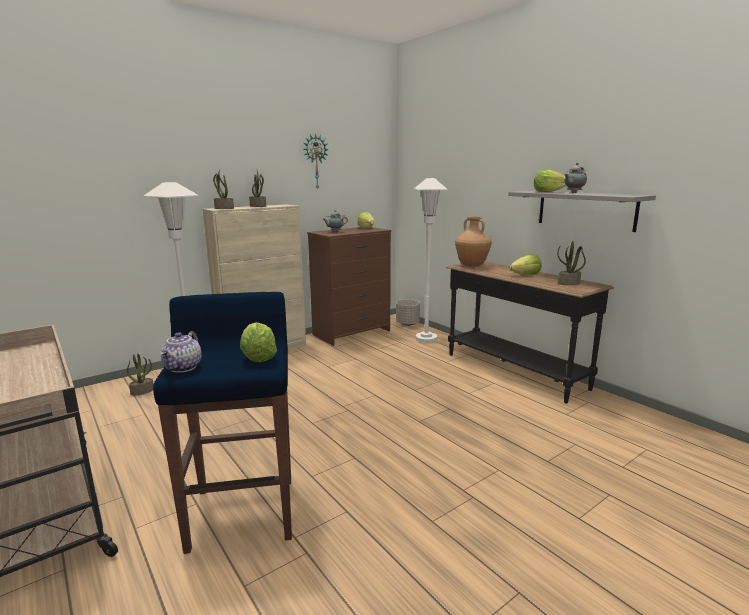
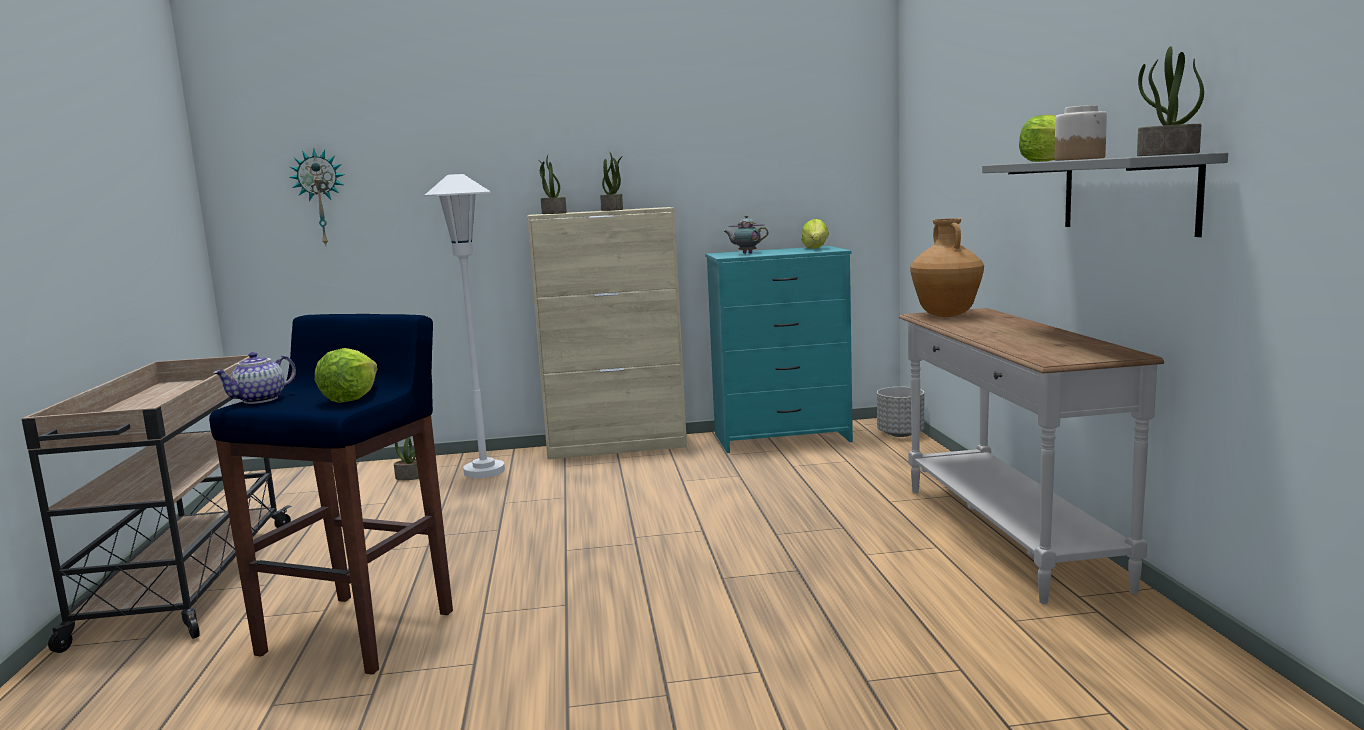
camera: 30 degrees right, 5 degrees down
wall clock [304,133,329,190] -> wall clock moved to [289,148,345,246]
brown dresser [307,227,391,346] -> turquoise dresser [705,246,853,453]
white floor lamp [414,178,448,343] -> none
black console table [446,262,614,403] -> white console table [899,308,1164,604]
lettuce [510,254,542,275] -> none
potted plant [557,241,586,285] -> potted plant moved to [1137,46,1204,156]
teapot [564,163,587,193] -> jar [1054,105,1107,161]

